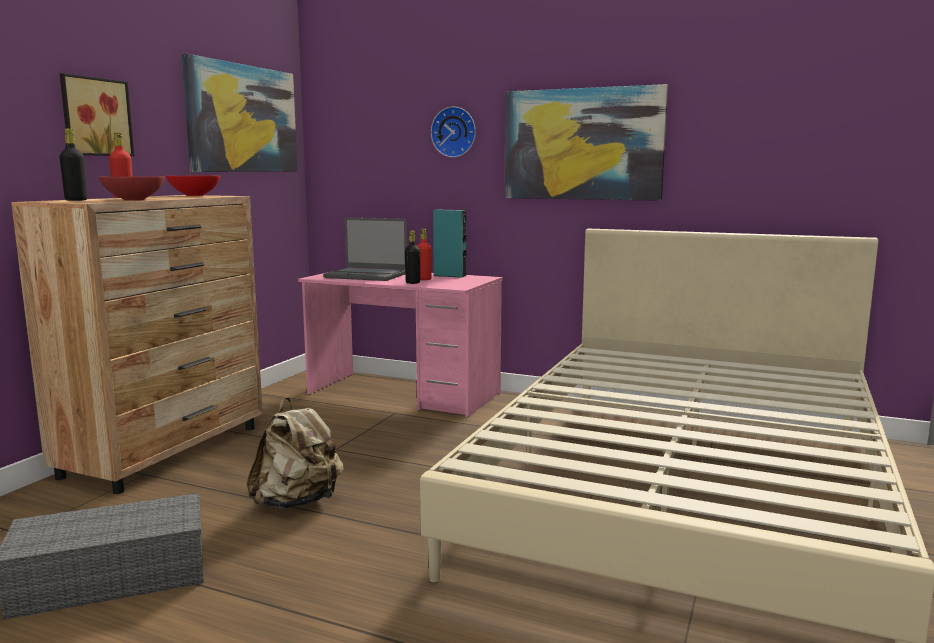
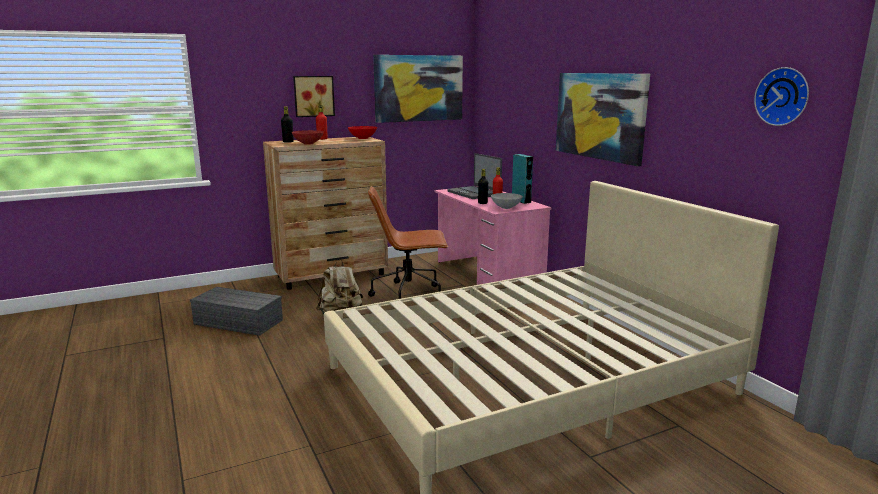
camera: 40 degrees right, 5 degrees up
wall clock [431,106,476,158] -> wall clock moved to [754,67,809,126]
none -> brown office chair [368,186,448,299]
none -> grey bowl [491,193,523,209]

